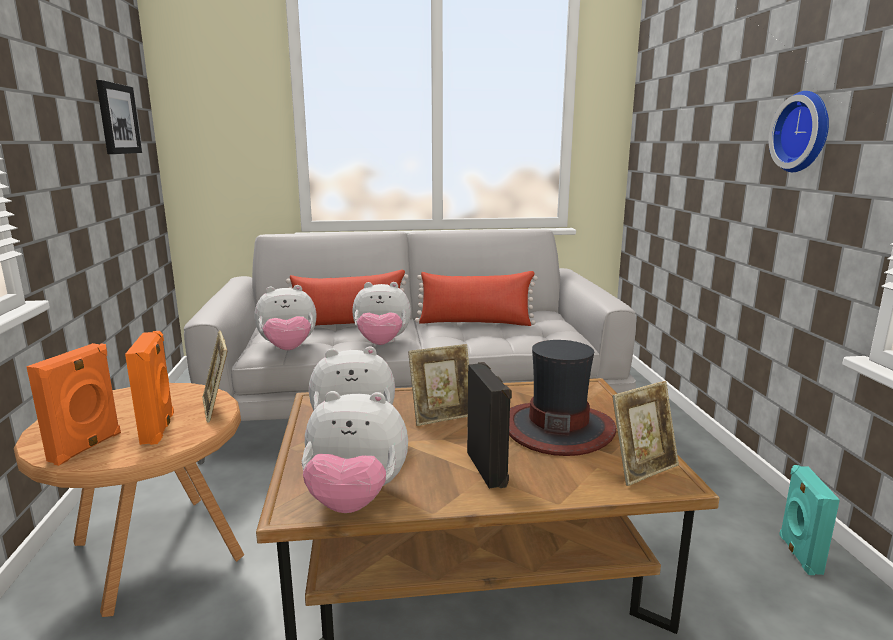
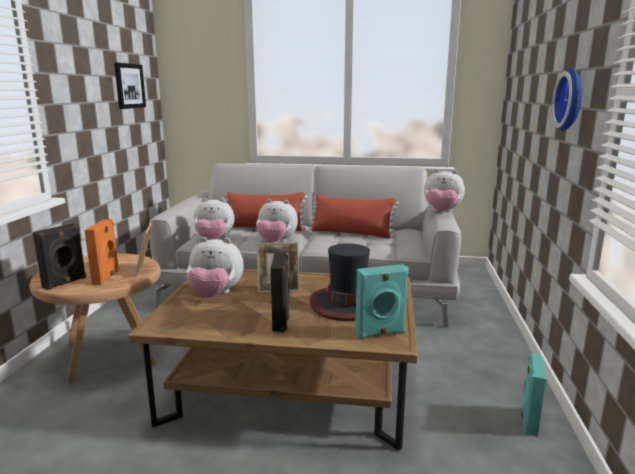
camera: 15 degrees right, 0 degrees up
orange speaker [26,343,121,466] -> black speaker [33,223,86,290]
plush toy [301,391,408,513] -> plush toy moved to [424,169,465,212]
picture frame [612,381,679,486] -> turquoise speaker [355,264,409,339]

